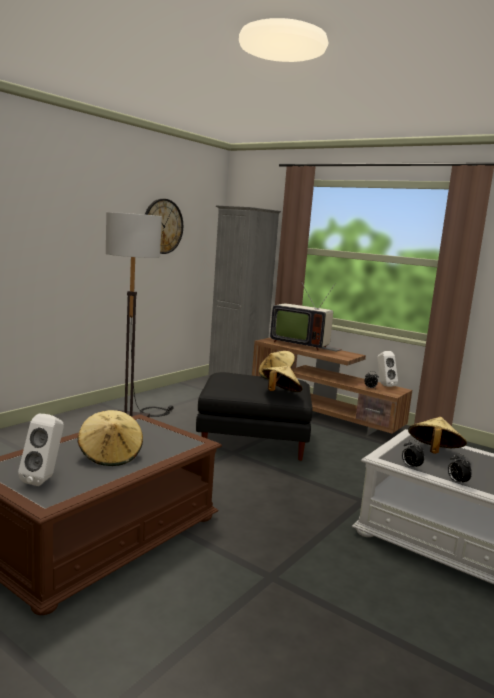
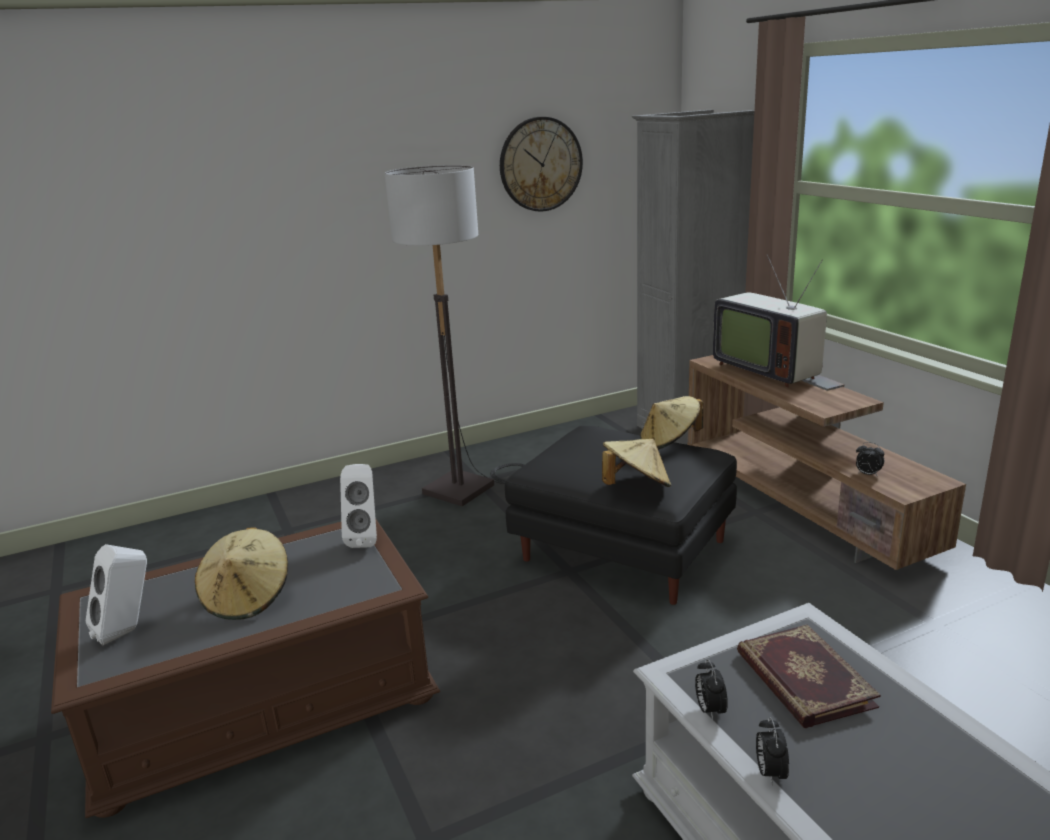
camera: 30 degrees right, 10 degrees up
white speaker [377,351,398,387] -> white speaker moved to [340,464,377,548]
beige hat [408,417,467,454] -> book [737,625,881,728]

